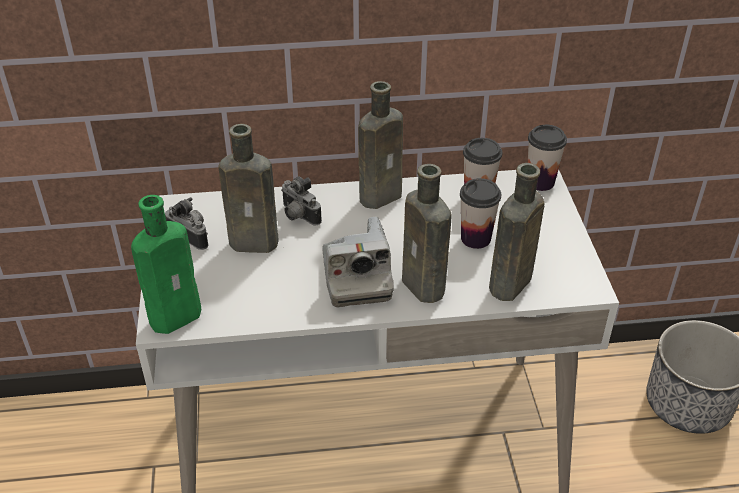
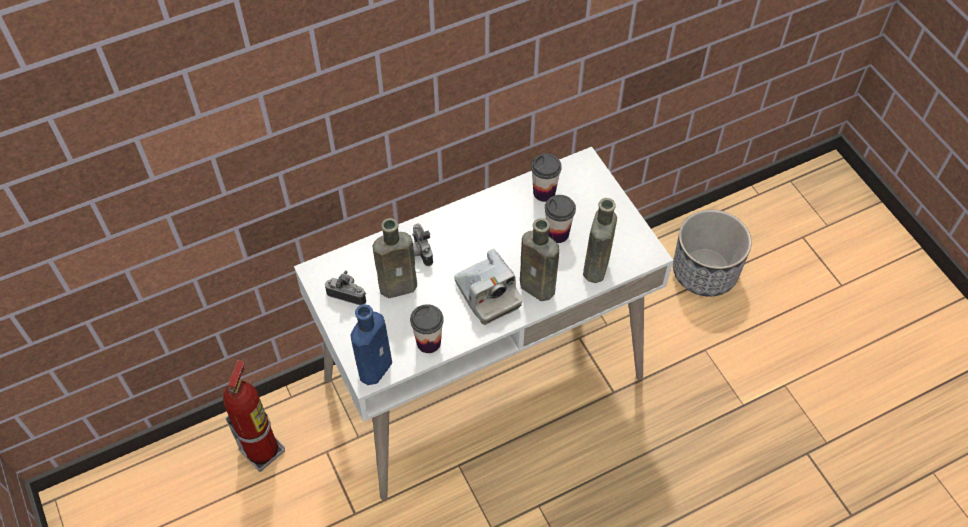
camera: 20 degrees left, 15 degrees up
green bottle [131,195,208,334] -> blue bottle [350,304,392,385]
camera [281,177,322,225] -> camera turned 45 degrees clockwise [412,224,433,266]
brown bottle [358,81,403,209] -> none
cup [528,125,567,191] -> cup moved to [410,304,444,353]
none -> fire extinguisher [223,360,285,472]

